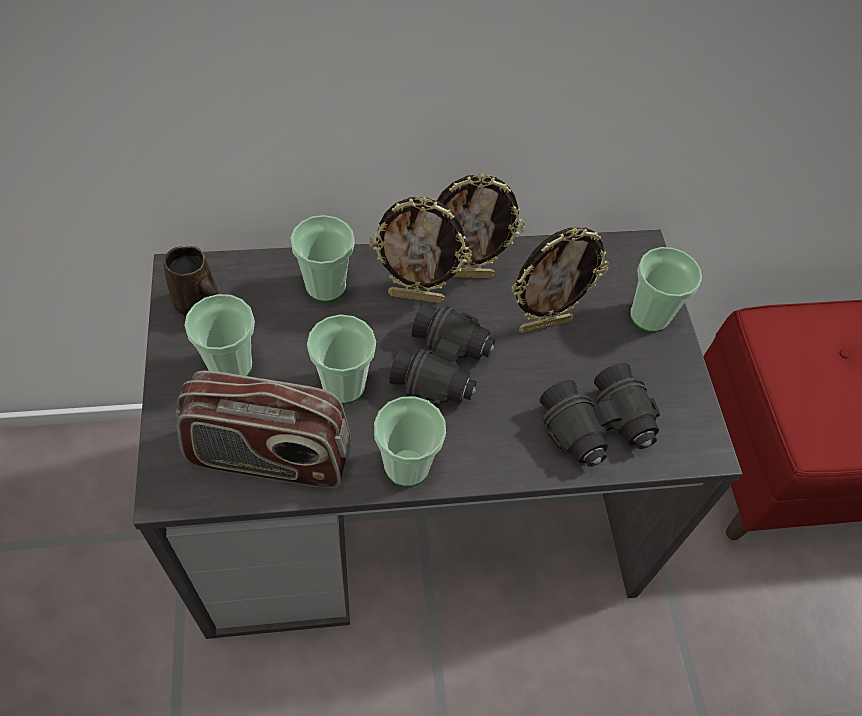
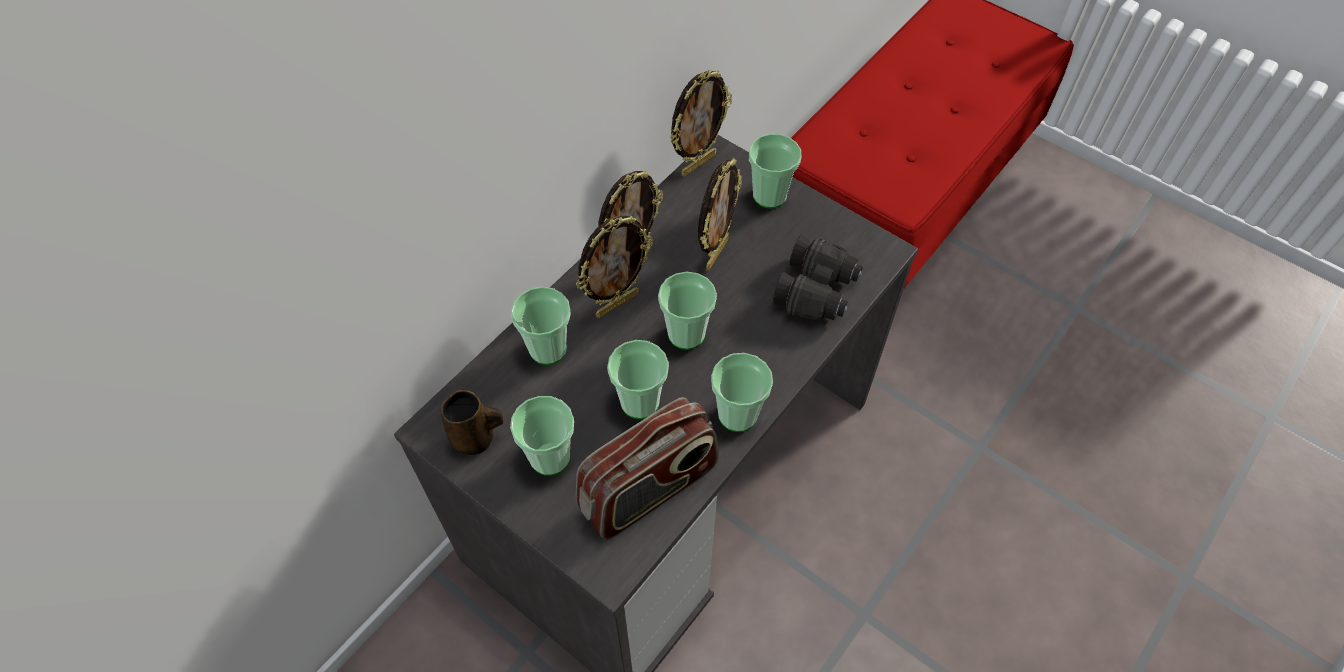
camera: 40 degrees left, 0 degrees up
black binoculars [389,301,495,406] -> cup [658,272,717,350]
none -> picture frame [670,70,732,177]

